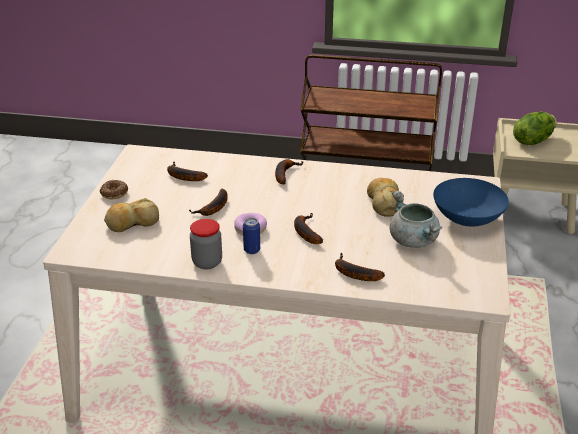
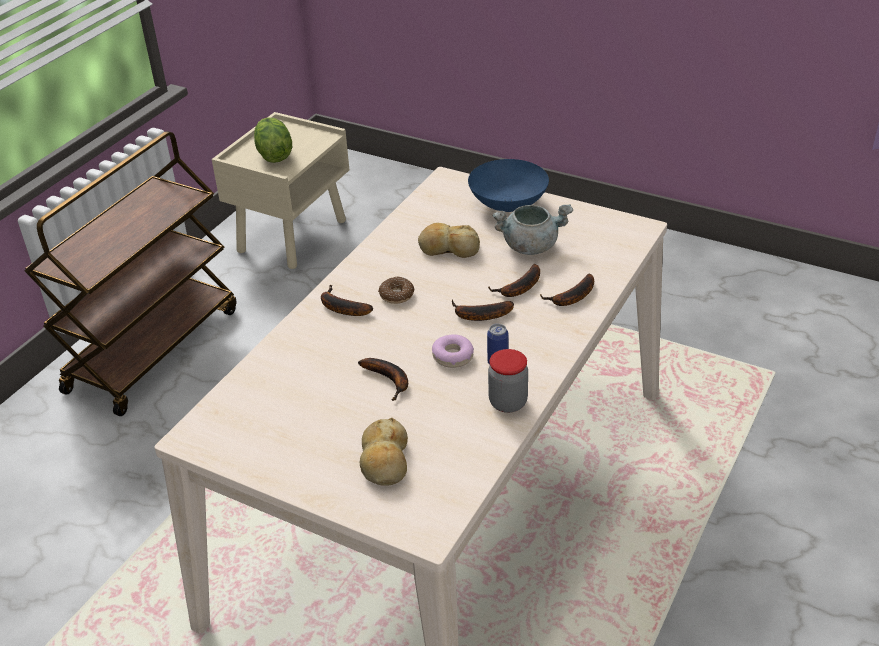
camera: 70 degrees left, 5 degrees up
donut [100,180,128,199] -> donut moved to [378,276,414,304]
banana [167,162,208,181] -> banana moved to [488,264,540,297]

